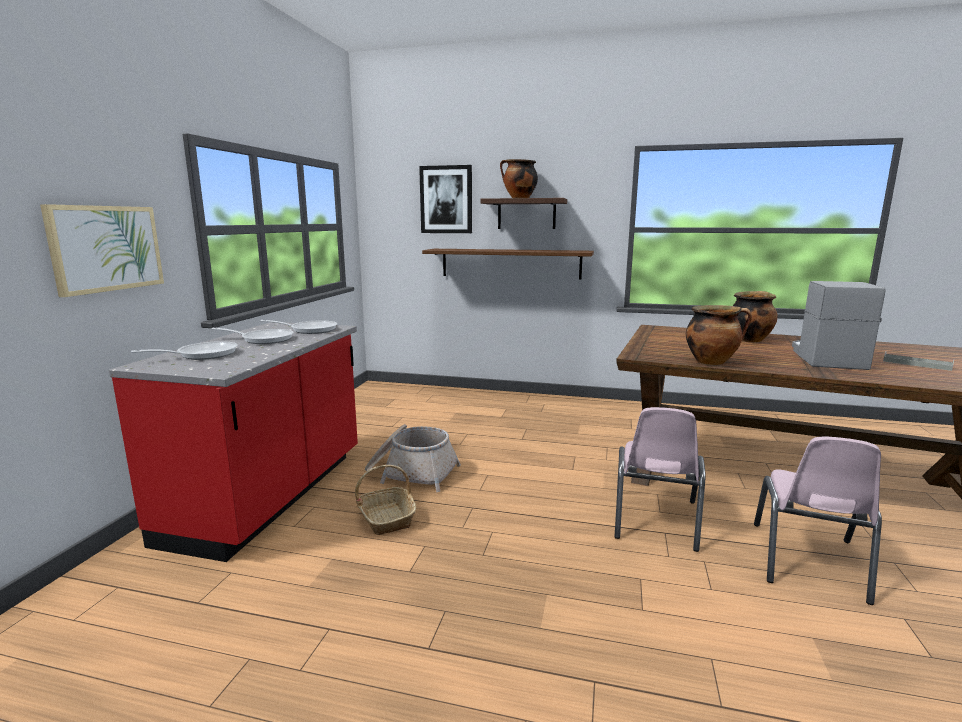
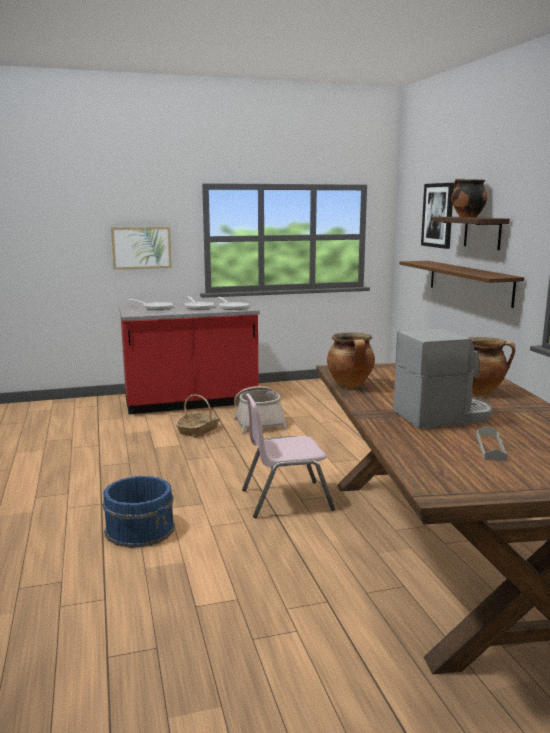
camera: 60 degrees right, 0 degrees up
pink chair [754,437,882,605] -> none
none -> blue bucket [102,476,175,548]

